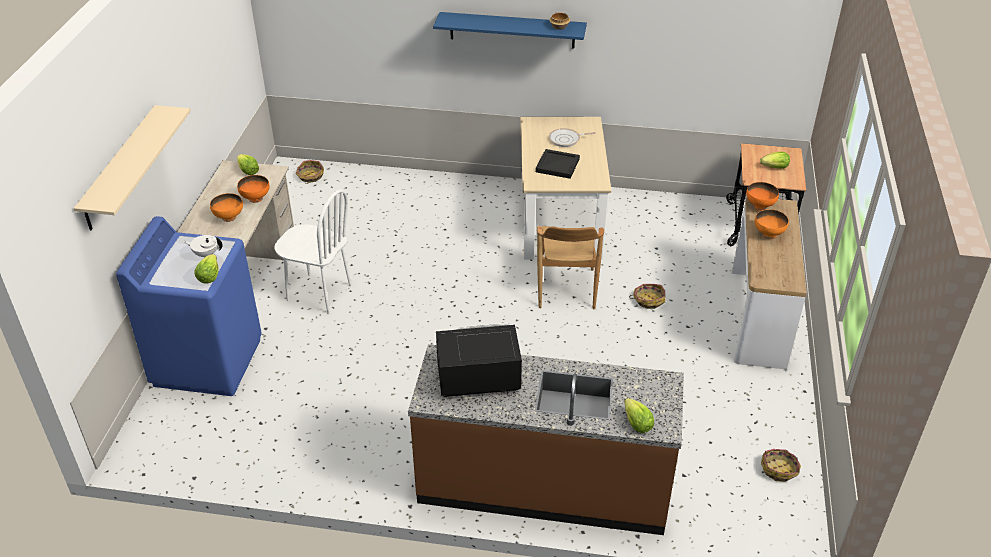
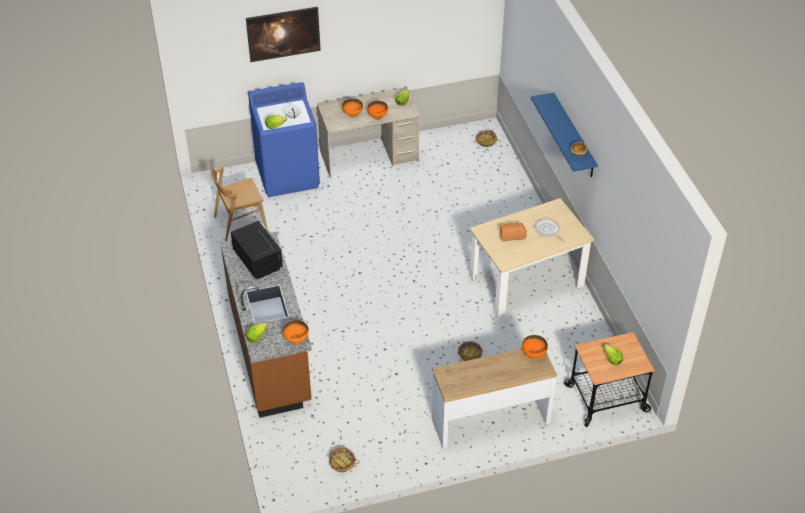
camera: 65 degrees right, 5 degrees up
beige shelf [74,105,191,230] -> picture [246,7,321,62]
white chair [275,189,352,314] -> none
black tray [536,149,580,179] -> bread [500,223,527,241]
brown chair [537,226,604,309] -> brown chair moved to [211,167,268,241]
orange bowl [755,209,789,239] -> orange bowl moved to [283,320,309,344]

